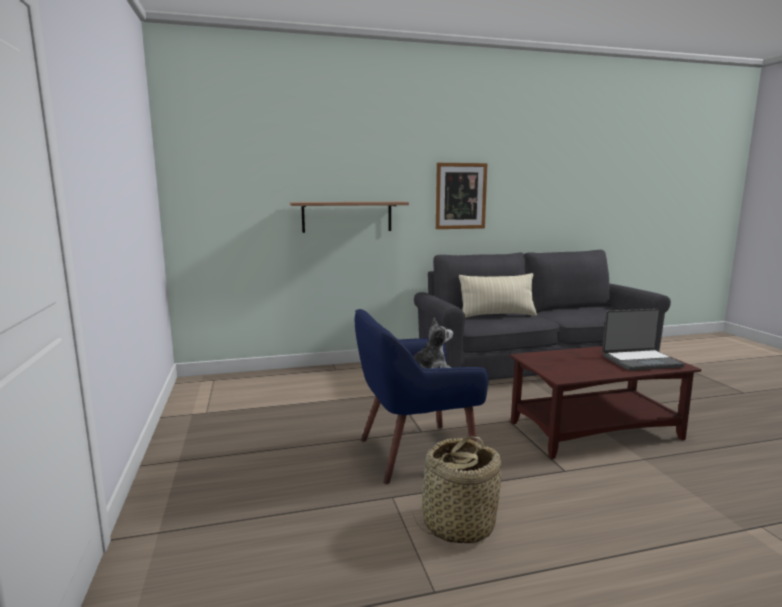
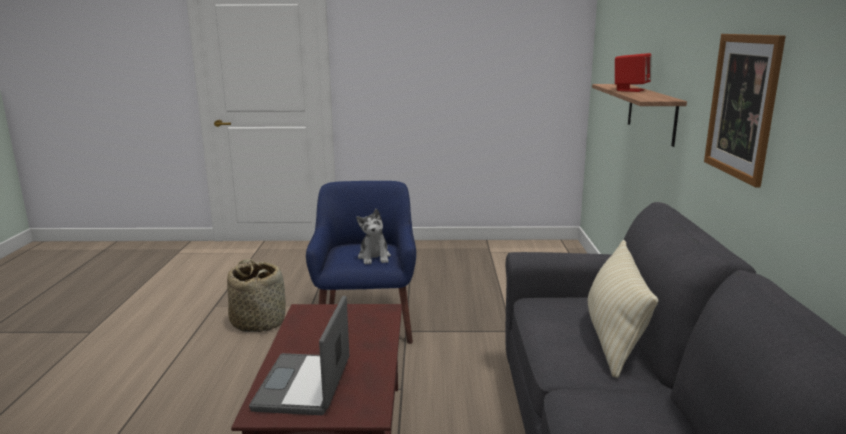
camera: 105 degrees right, 5 degrees up
none -> red speaker [615,53,652,92]

